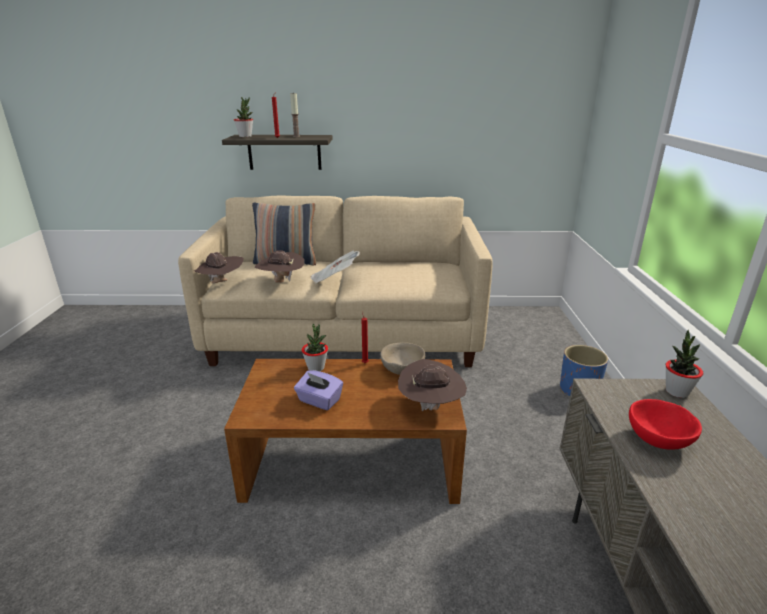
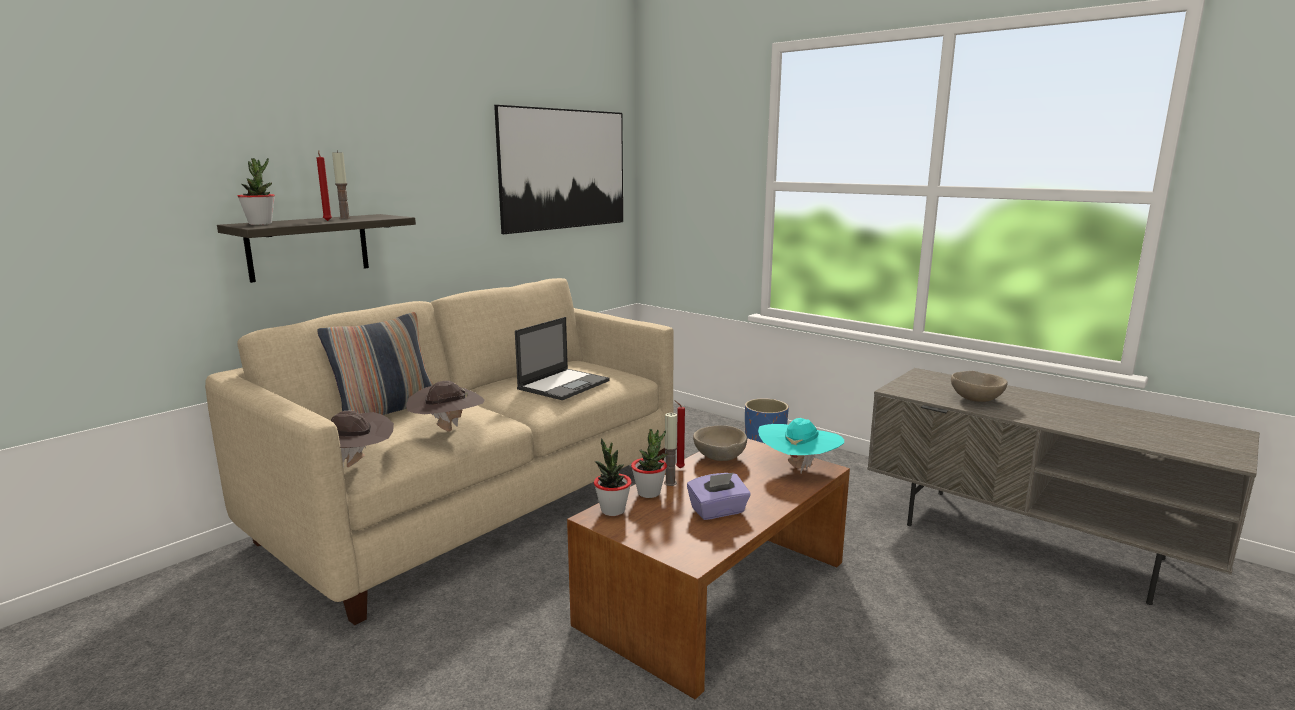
camera: 50 degrees left, 10 degrees down
newspaper [311,251,360,284] -> none
brown hat [398,359,467,411] -> turquoise hat [758,418,844,473]
red bowl [629,399,702,450] -> beige bowl [951,371,1007,402]
potted plant [666,330,703,398] -> potted plant moved to [594,438,632,516]
none -> picture [494,105,623,234]
none -> laptop [515,317,610,400]
none -> candle [664,413,677,486]

